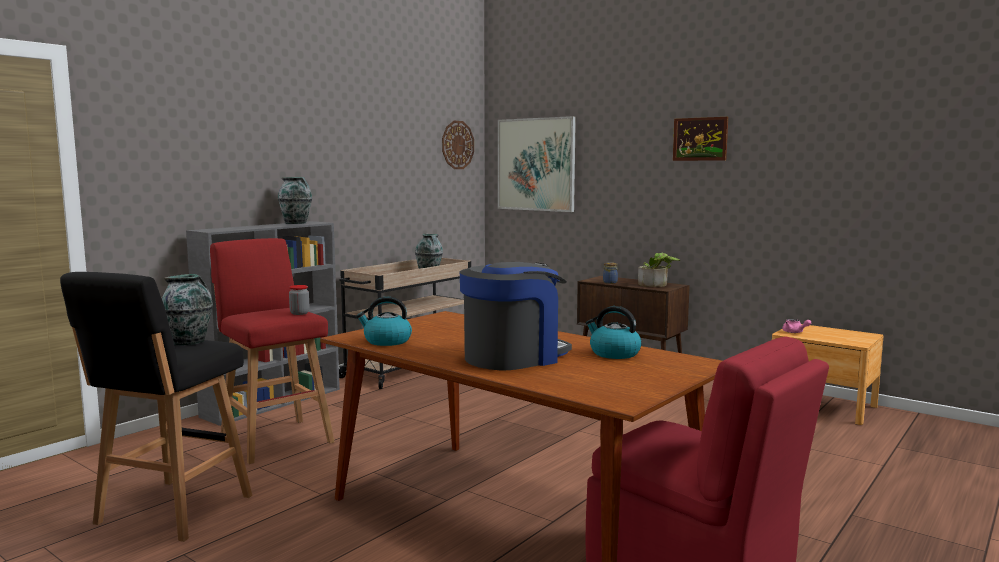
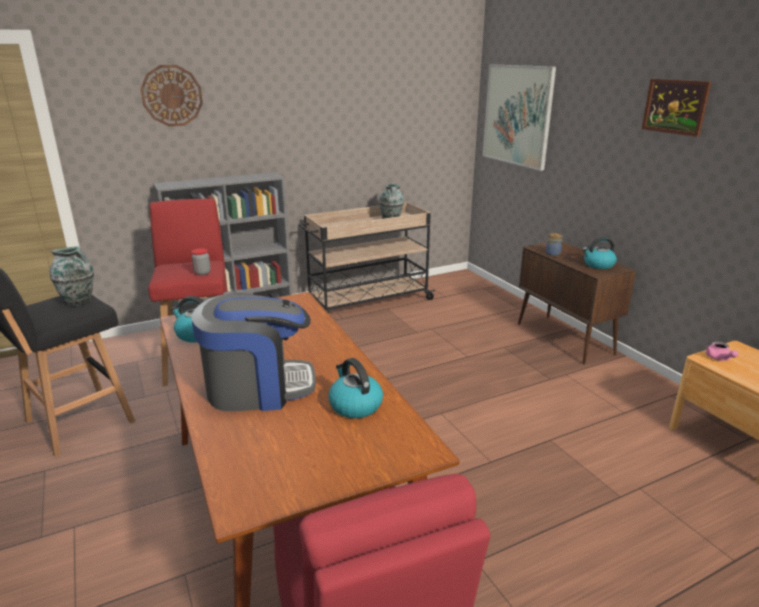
camera: 25 degrees right, 15 degrees up
vase [278,177,312,224] -> none
wall clock [442,121,474,169] -> wall clock moved to [140,65,203,127]
potted plant [638,253,680,287] -> kettle [582,237,617,269]

